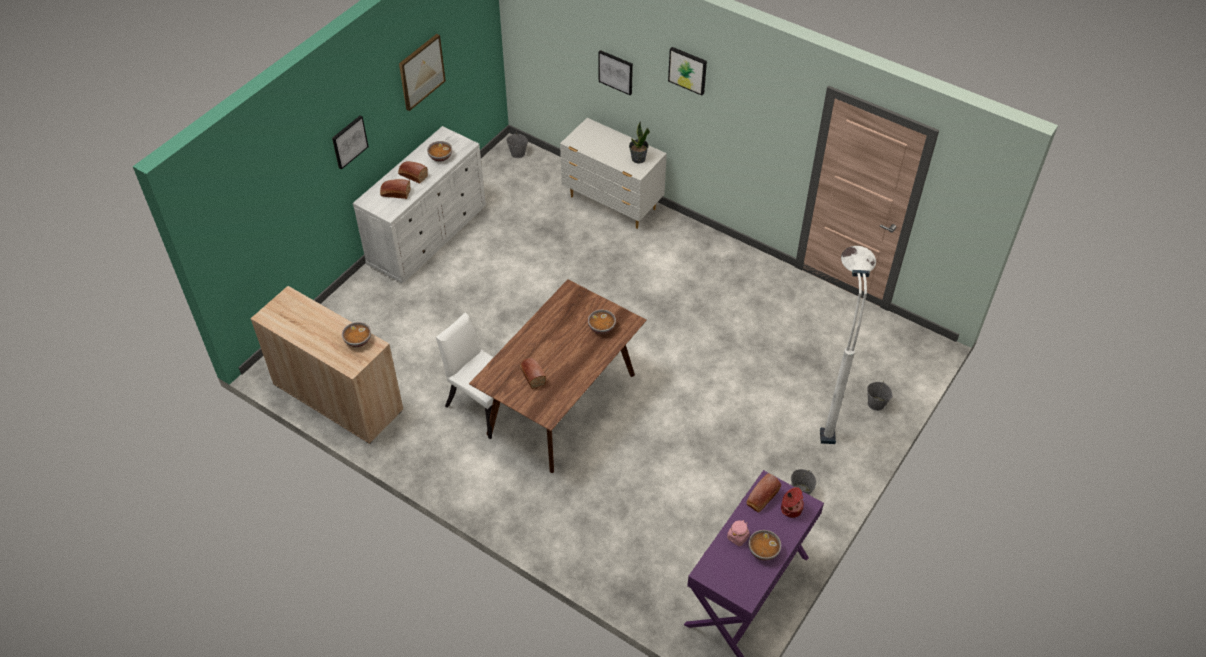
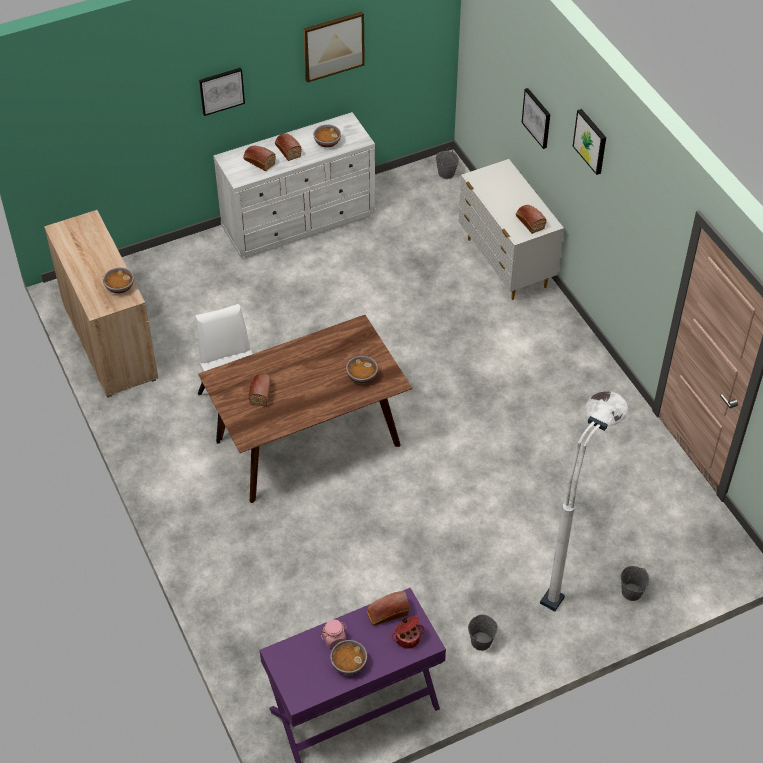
camera: 30 degrees right, 0 degrees up
potted plant [629,122,650,163] -> bread [516,205,546,234]

